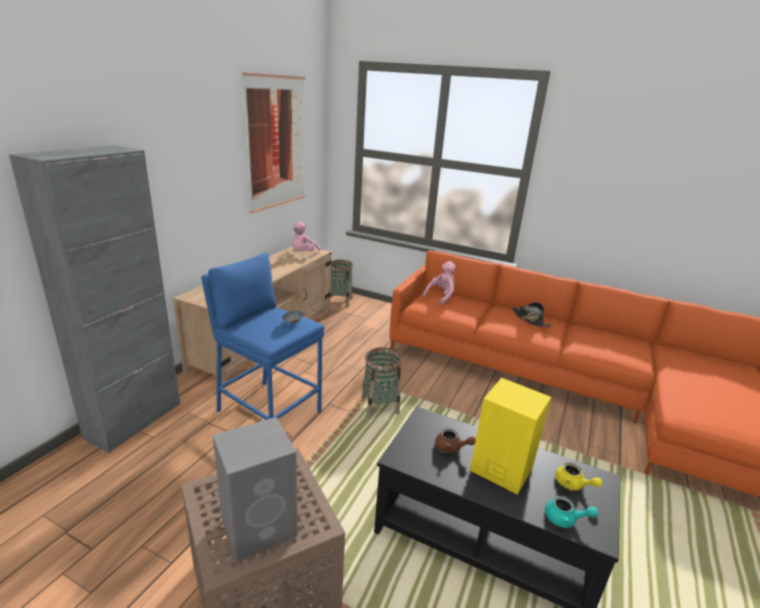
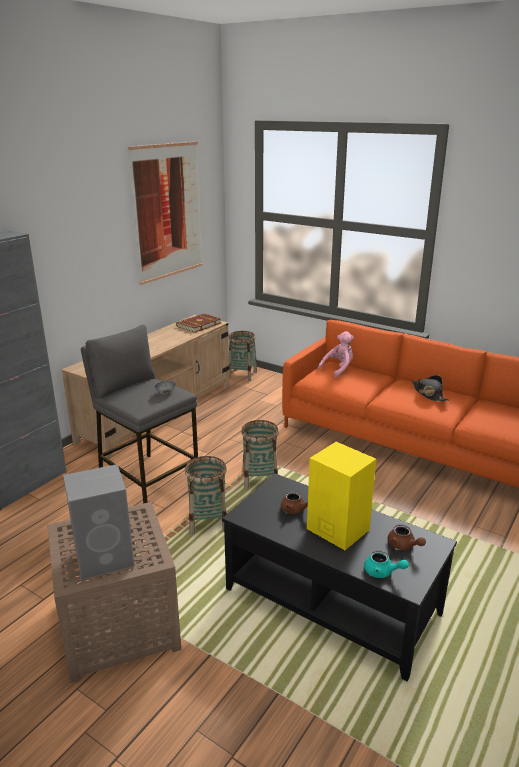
camera: 10 degrees right, 0 degrees up
blue stool [201,252,324,420] -> grey stool [81,325,198,504]
pink plush toy [292,222,321,252] -> brown book [176,314,221,333]
yellow teapot [555,462,602,490] -> brown teapot [388,525,426,550]
none -> basket [185,456,227,535]

